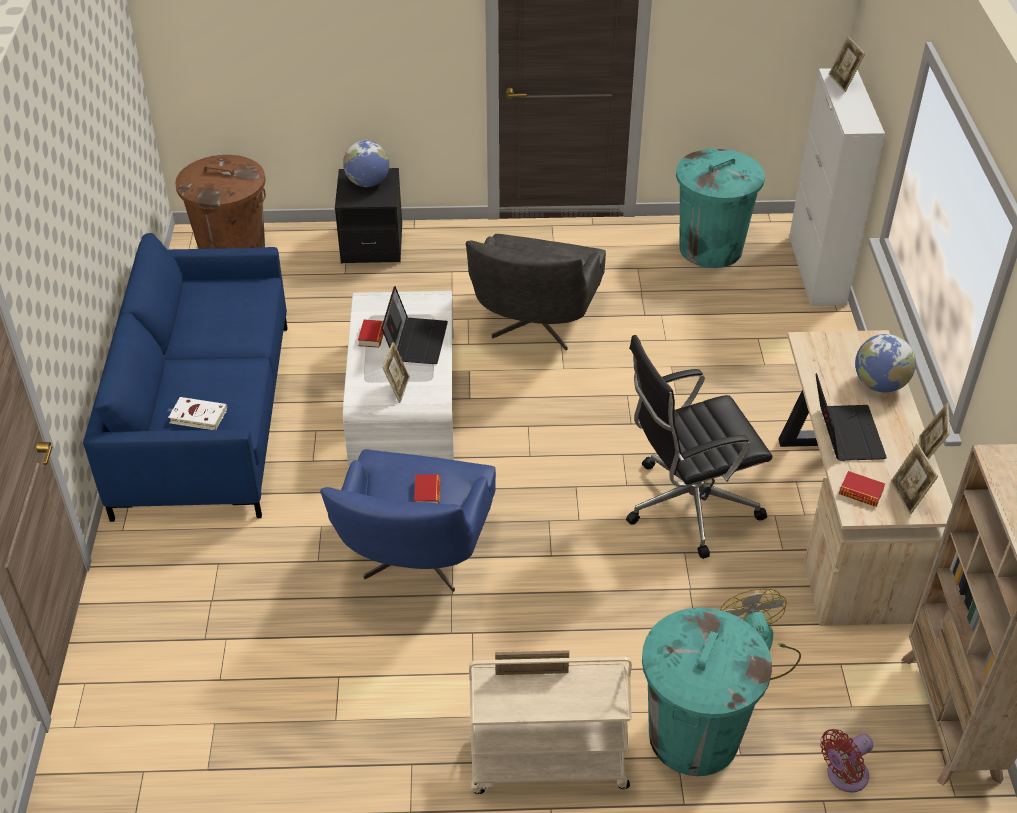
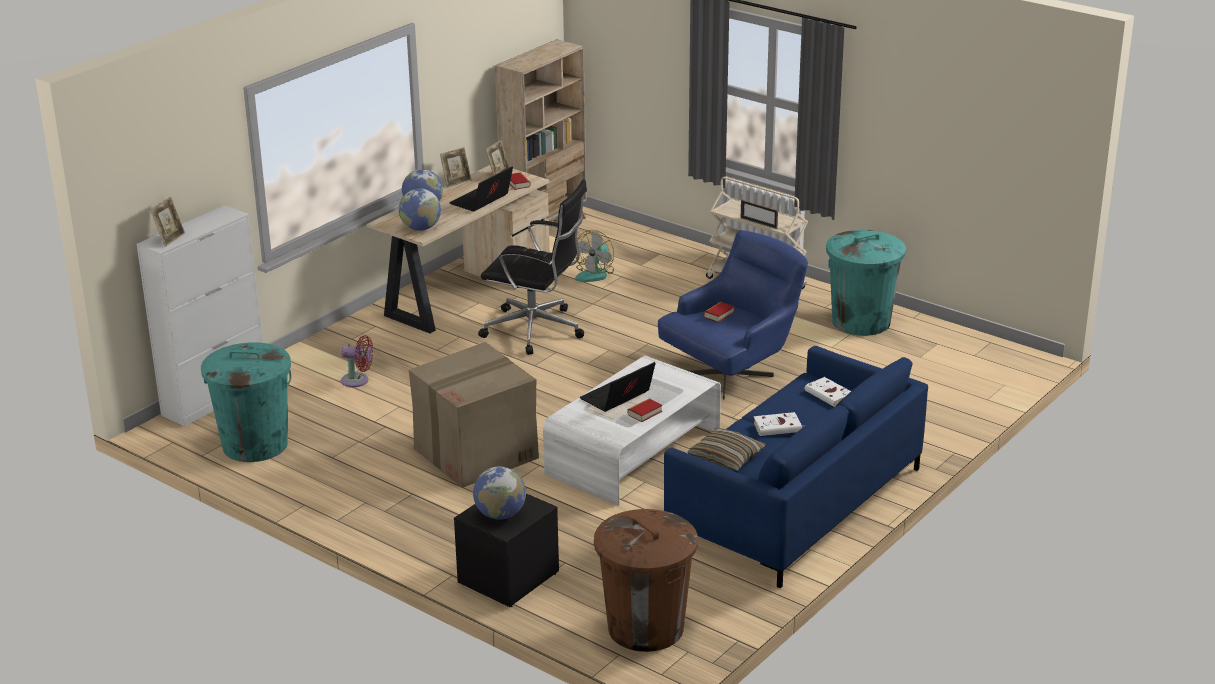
camera: 140 degrees left, 15 degrees down
picture frame [382,342,410,403] -> none
grey armchair [466,234,606,350] -> cardboard box [409,342,539,488]
turquoise trash can [642,608,772,776] -> turquoise trash can moved to [826,230,906,336]
red fan [820,729,874,793] -> red fan moved to [341,335,373,387]
none -> globe [399,188,441,231]
none -> pillow [687,428,767,471]
none -> white book [753,412,806,436]

